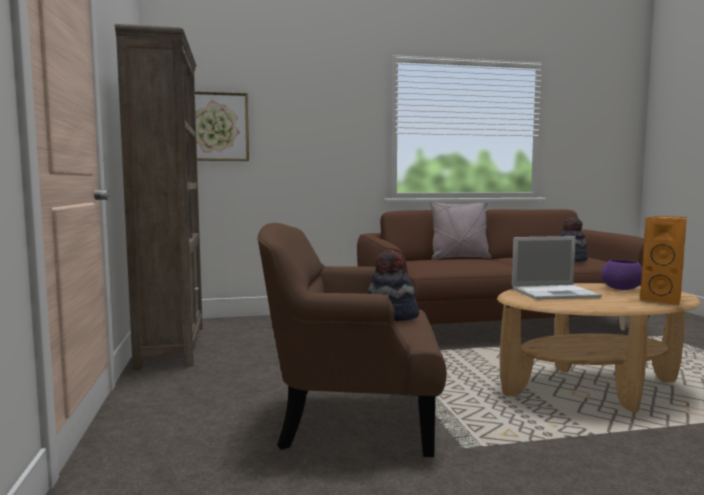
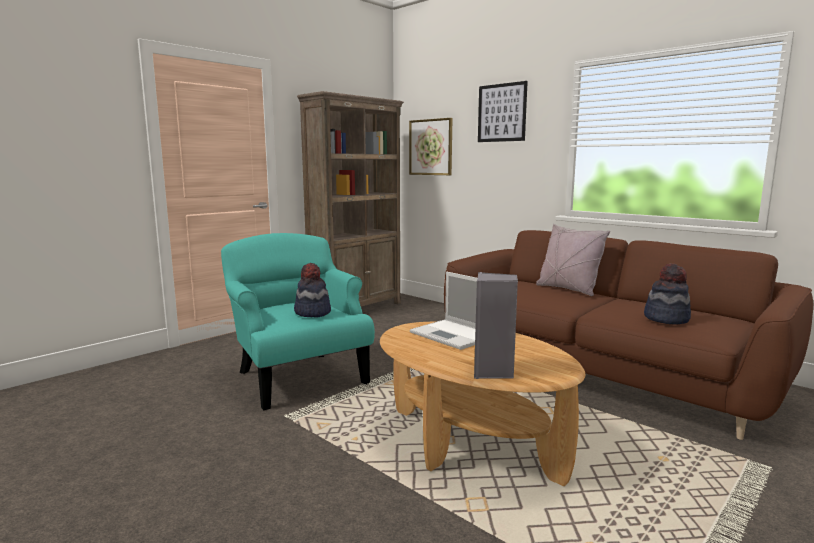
camera: 55 degrees right, 5 degrees up
brown armchair [257,223,447,457] -> turquoise armchair [221,233,375,410]
purple bowl [601,260,642,290] -> none
orange speaker [640,216,687,305] -> grey speaker [474,272,518,379]
none -> picture [478,81,528,142]

